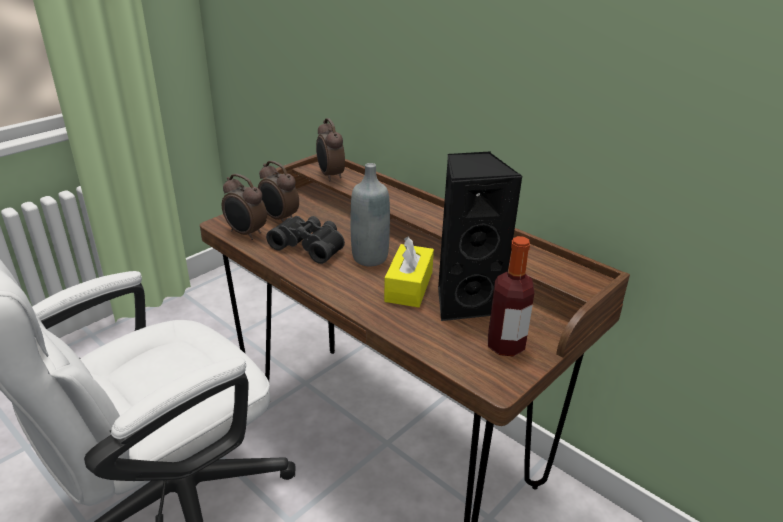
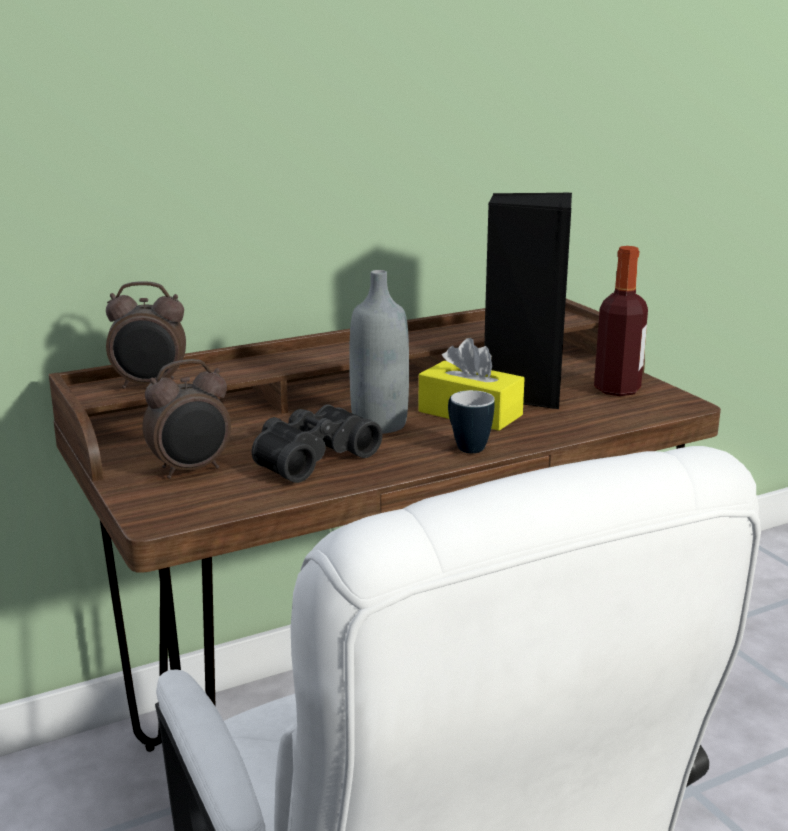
camera: 70 degrees left, 10 degrees down
alarm clock [222,174,267,240] -> none
none -> mug [448,390,495,453]

